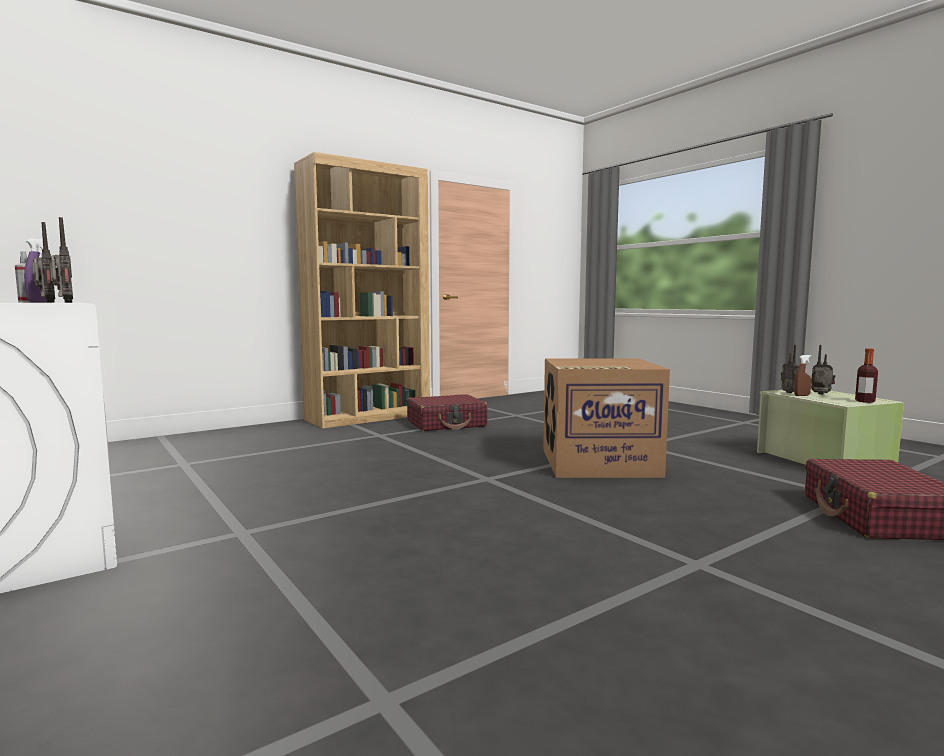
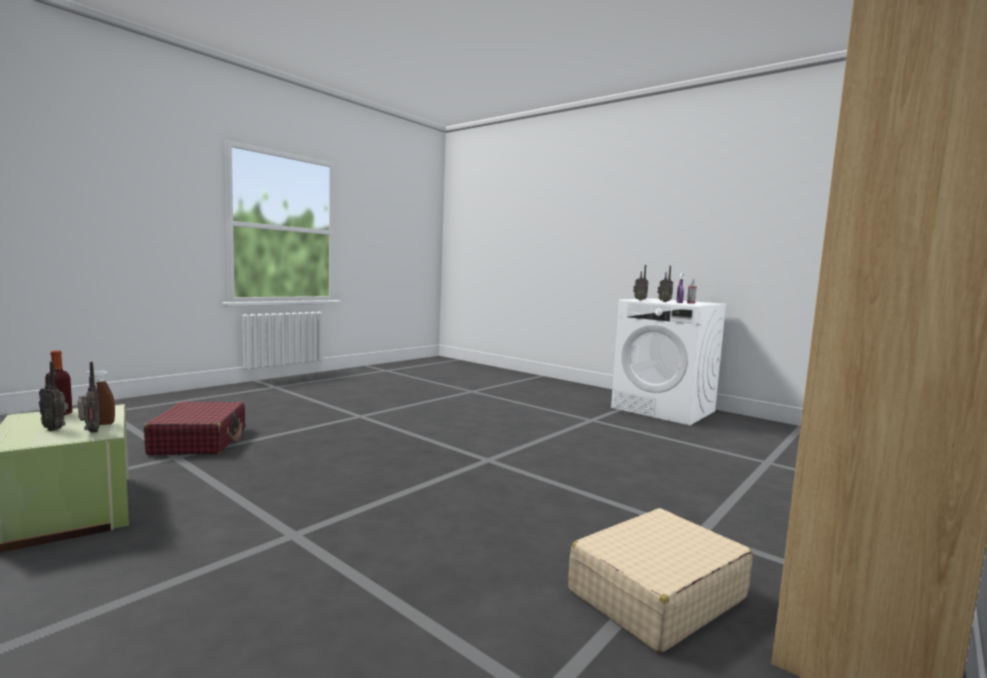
camera: 165 degrees right, 0 degrees up
red suitcase [407,394,487,431] -> beige suitcase [568,508,753,653]
cardboard box [543,358,670,478] -> none

